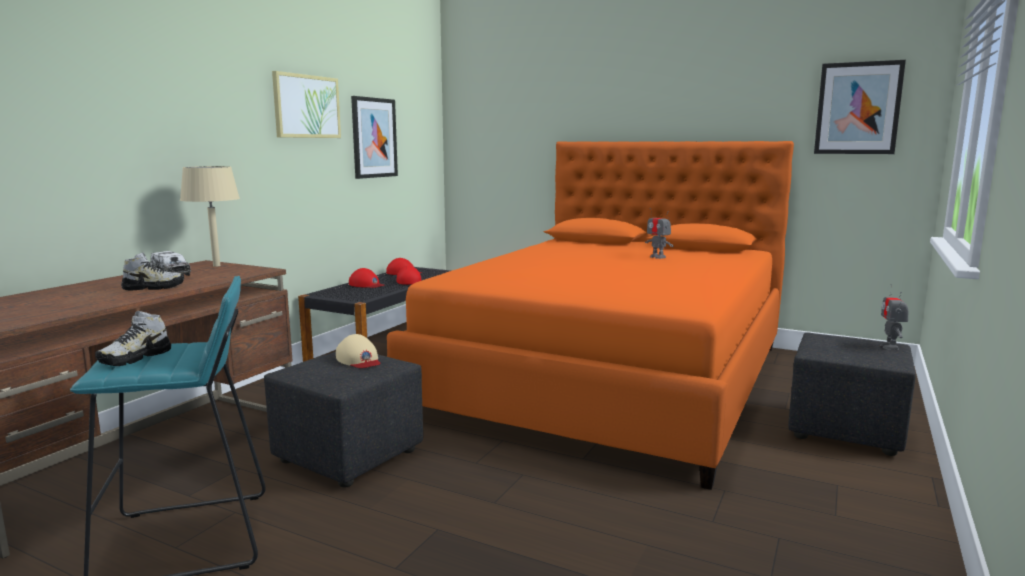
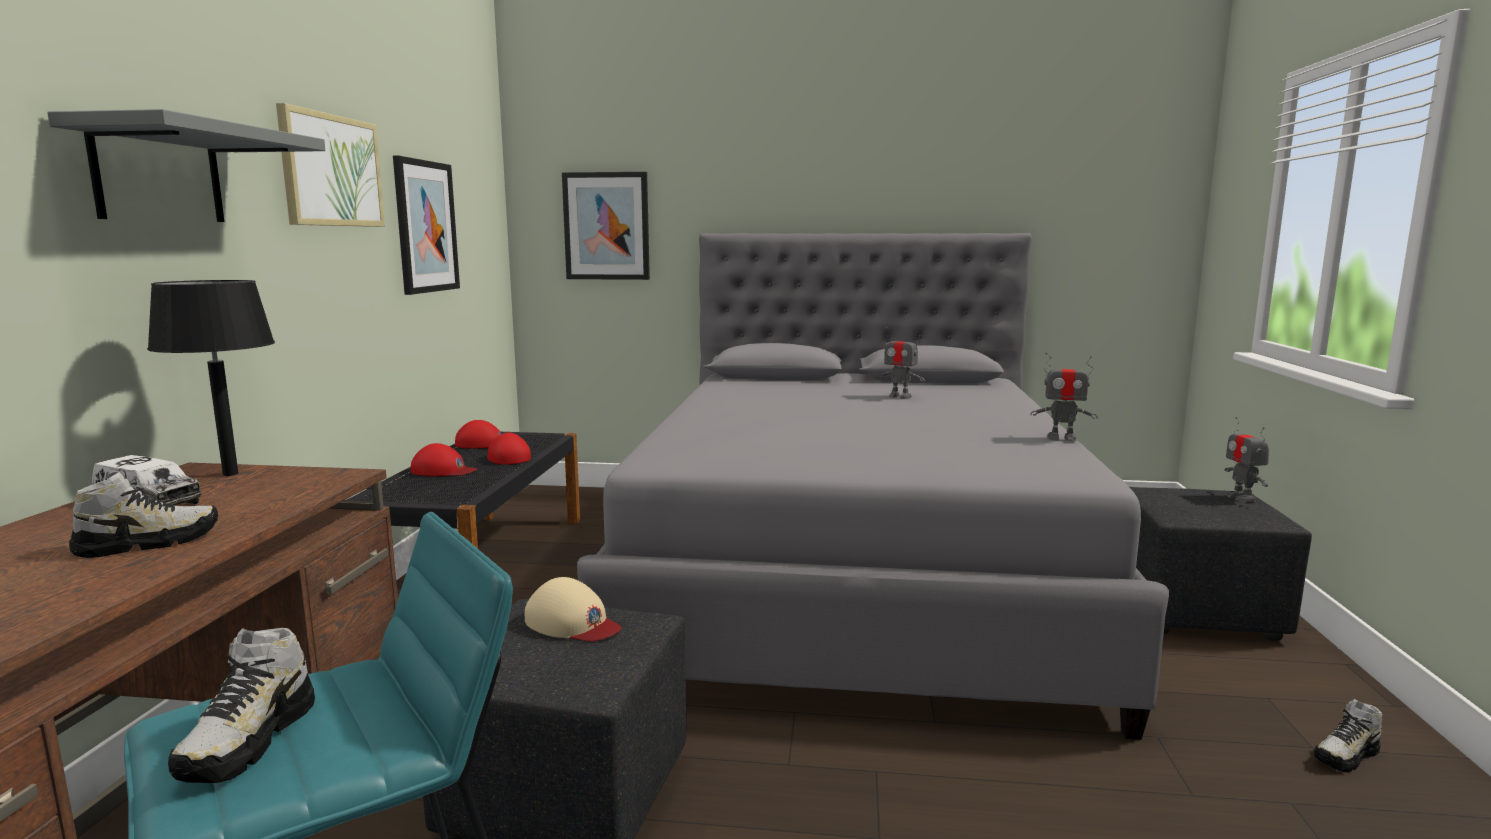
camera: 20 degrees left, 0 degrees up
beige table lamp [180,166,240,267] -> black table lamp [147,280,275,476]
orange bed [387,141,794,490] -> grey bed [577,233,1169,740]
picture [814,60,906,154] -> picture moved to [562,172,650,280]
none -> grey shelf [47,109,325,222]
none -> toy robot [1031,352,1098,442]
none -> shoe [1314,699,1382,772]

